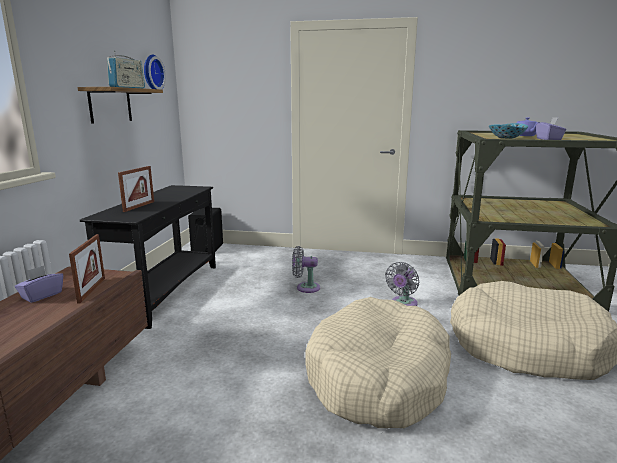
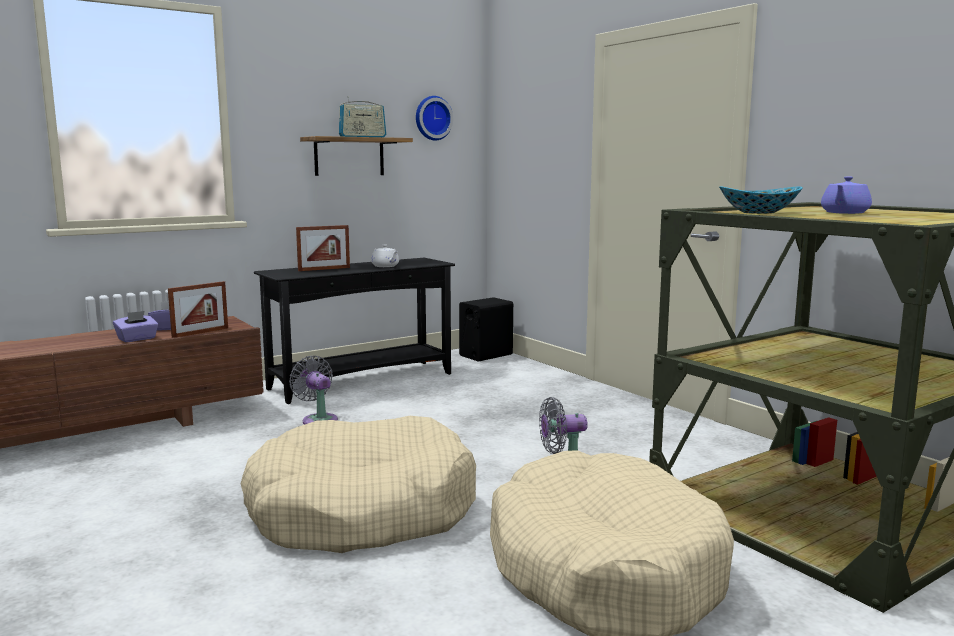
camera: 45 degrees right, 5 degrees down
grey fan [292,246,320,293] -> grey fan moved to [289,356,338,425]
purple tissue box [536,117,566,140] -> purple tissue box moved to [113,311,158,342]
none -> white teapot [371,245,399,267]

